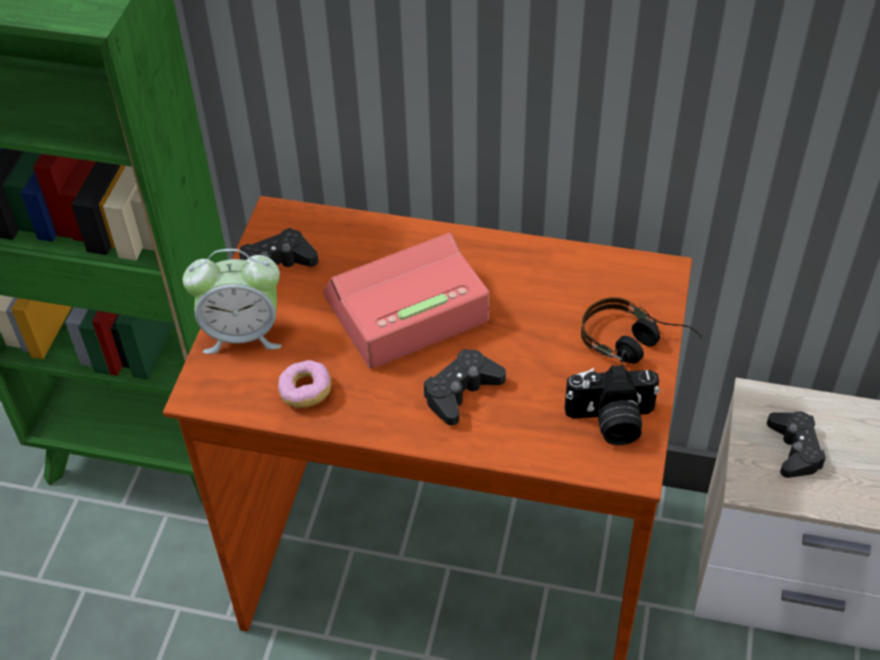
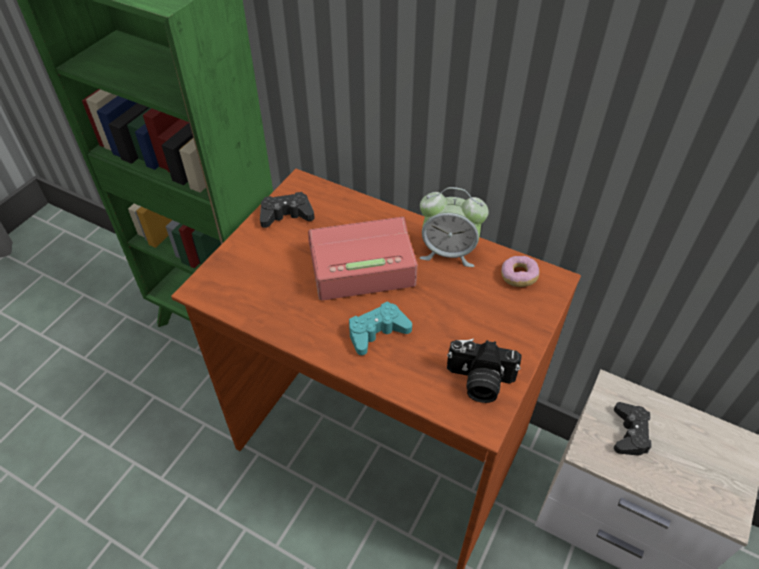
camera: 15 degrees right, 0 degrees up
alarm clock [183,249,282,354] -> alarm clock moved to [420,187,489,267]
donut [278,360,331,408] -> donut moved to [501,256,539,287]
black game controller [424,349,506,426] -> turquoise game controller [349,301,412,355]
headphones [581,297,703,363] -> none

